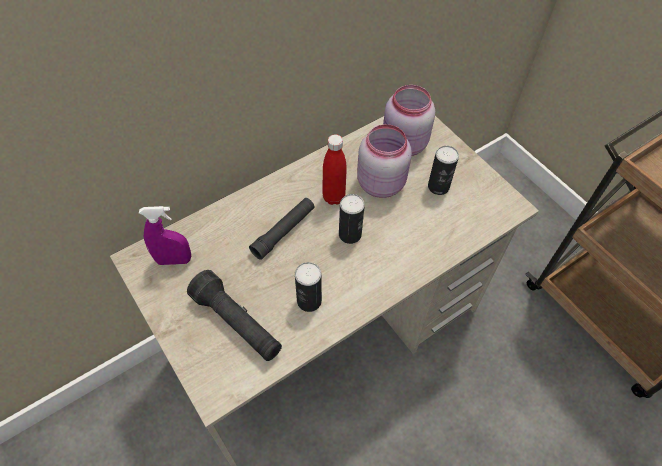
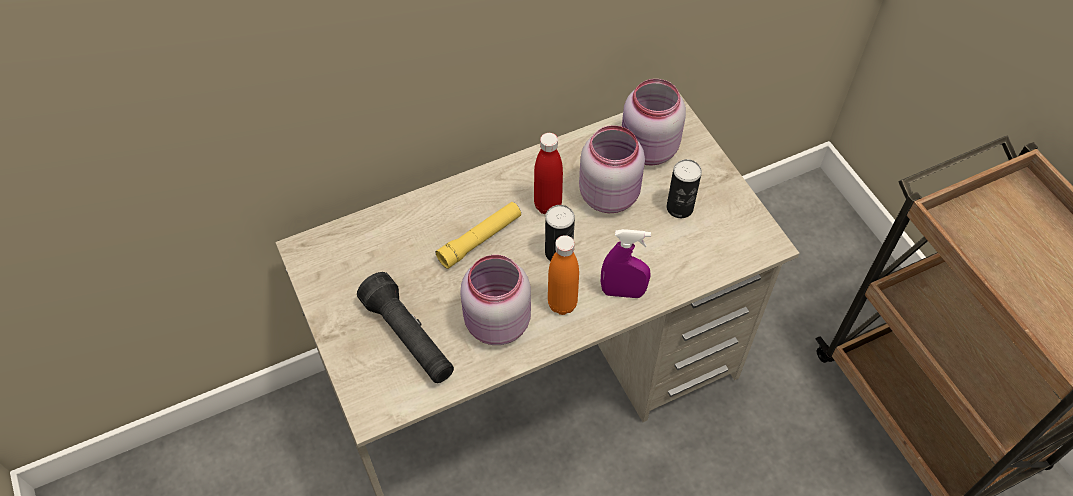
camera: 10 degrees right, 0 degrees up
purple spray bottle [139,206,191,265] -> purple spray bottle moved to [601,229,651,298]
black flashlight [249,198,315,260] -> yellow flashlight [436,202,521,269]
can [295,262,322,312] -> pink jar [460,255,531,345]
none -> orange bottle [548,235,579,315]

